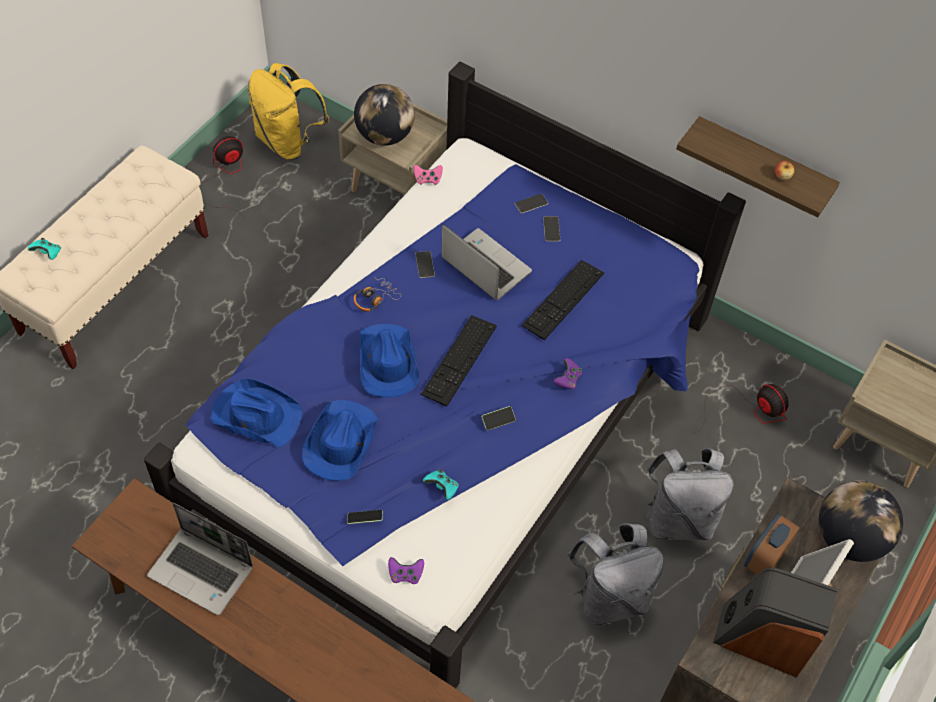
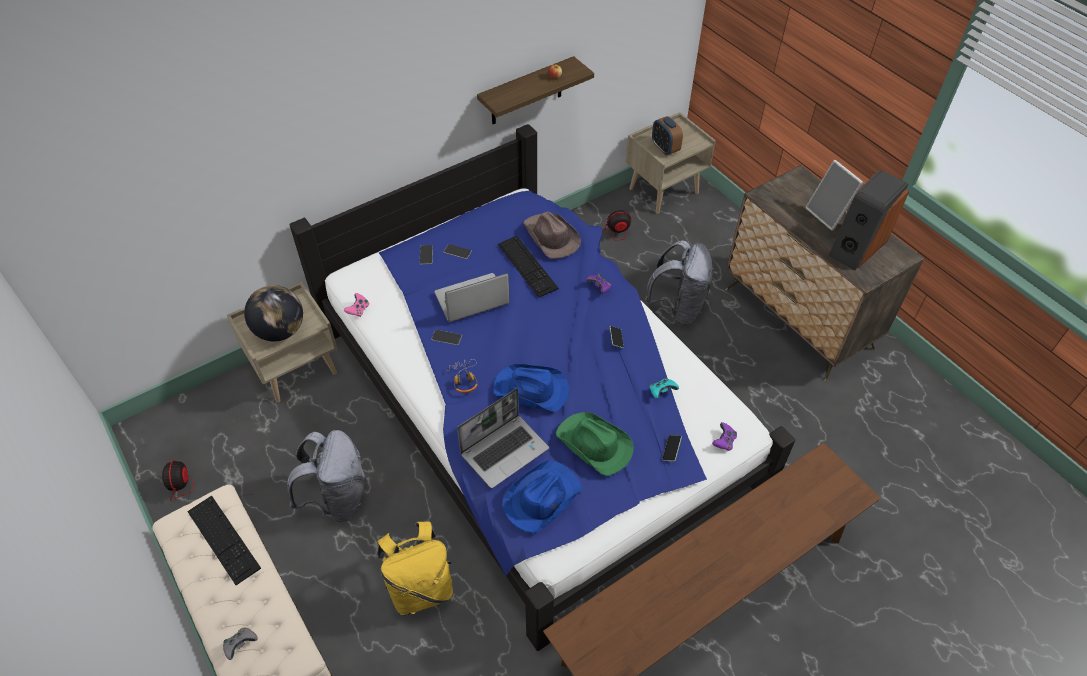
camera: 65 degrees left, 5 degrees down
turquoise game controller [28,238,61,260] -> grey game controller [223,627,258,660]
laptop [147,503,253,615] -> laptop moved to [457,388,549,488]
yellow backpack [248,63,329,160] -> yellow backpack moved to [377,521,453,615]
blue hat [302,400,379,481] -> green hat [556,412,634,476]
keyboard [421,315,497,407] -> keyboard moved to [187,495,261,585]
grey backpack [567,524,663,625] -> grey backpack moved to [287,430,366,522]
alarm clock [744,514,800,575] -> alarm clock moved to [652,116,683,155]
globe [819,480,903,562] -> none
none -> brown hat [523,211,581,259]

